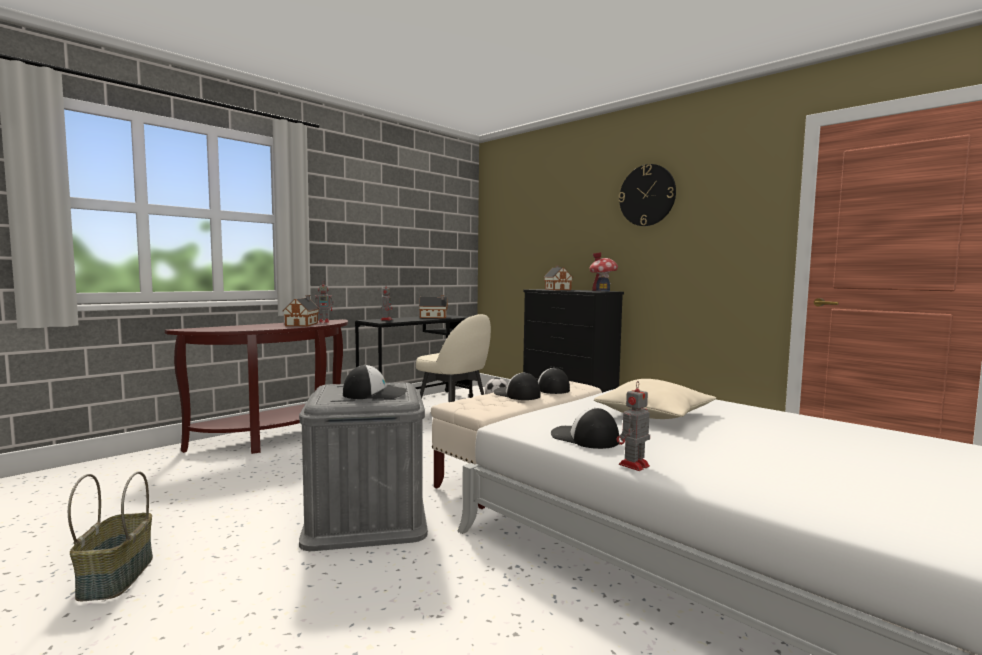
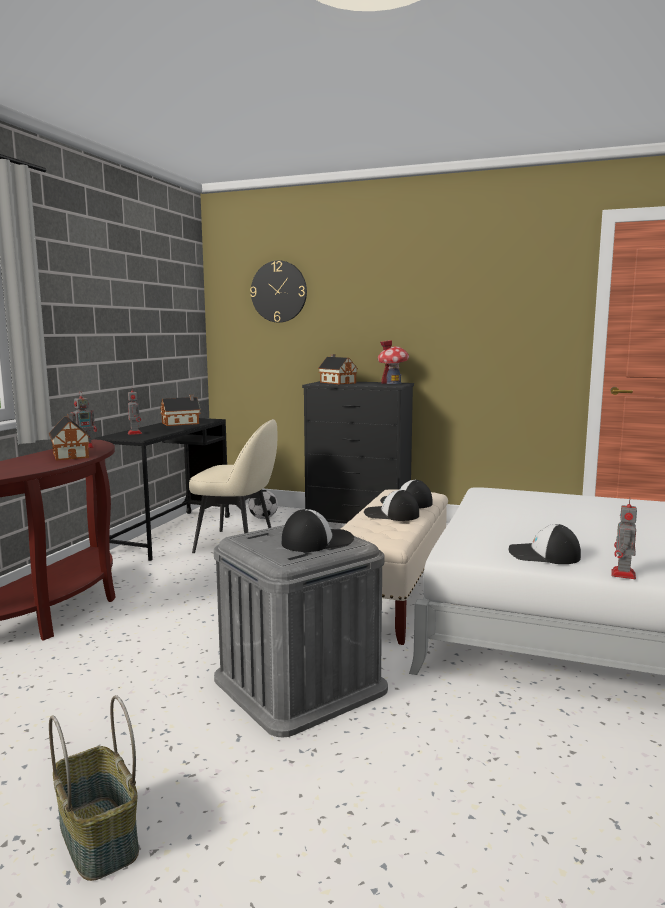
camera: 25 degrees left, 5 degrees up
beige pillow [594,379,716,419] -> none
wall clock [619,164,676,226] -> wall clock moved to [250,260,307,323]

